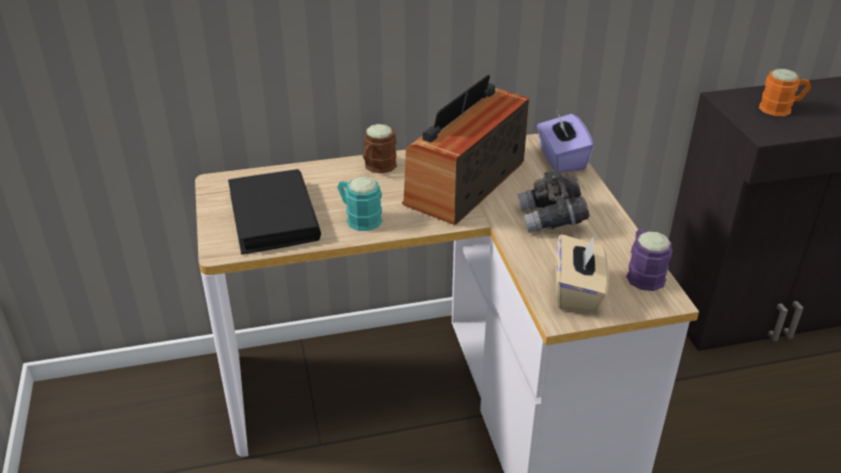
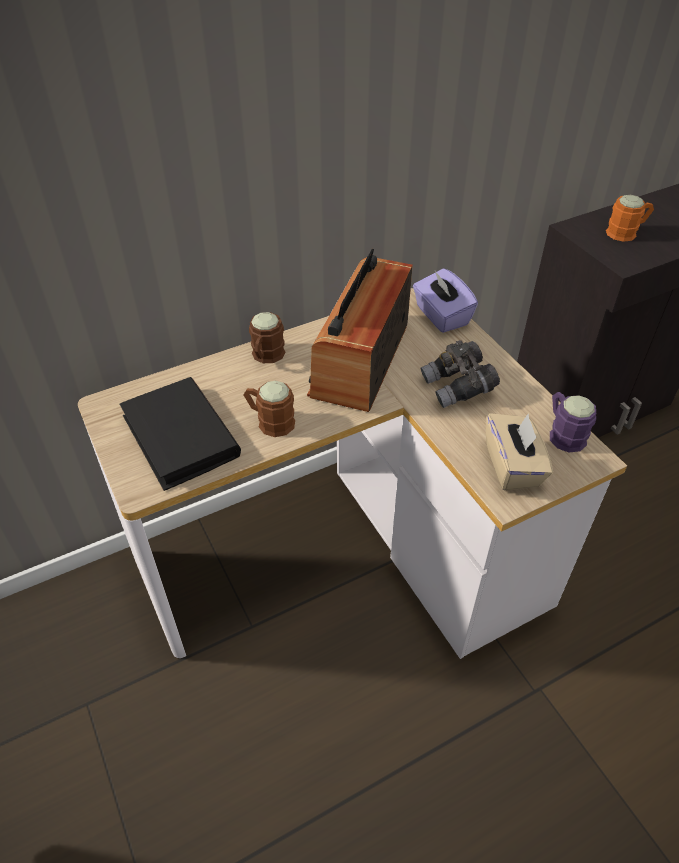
camera: 15 degrees left, 10 degrees up
turquoise mug [337,177,383,231] -> brown mug [244,381,295,437]

